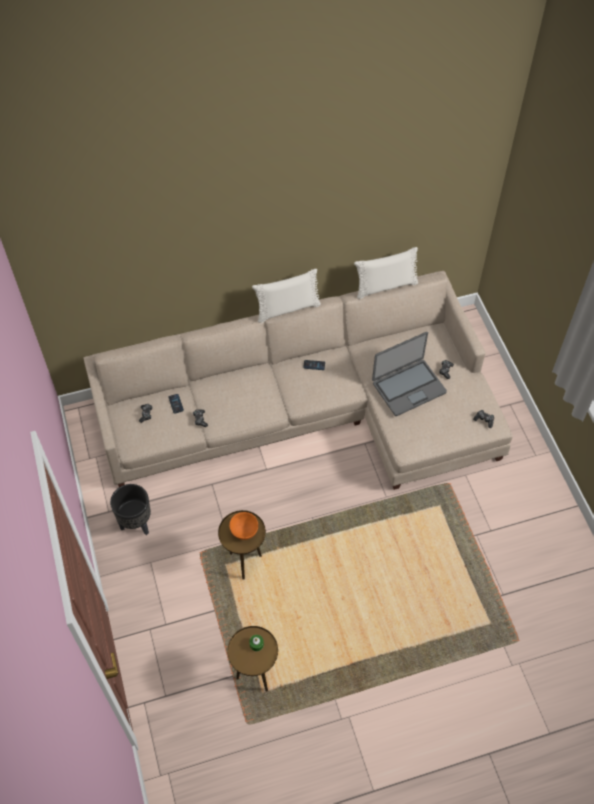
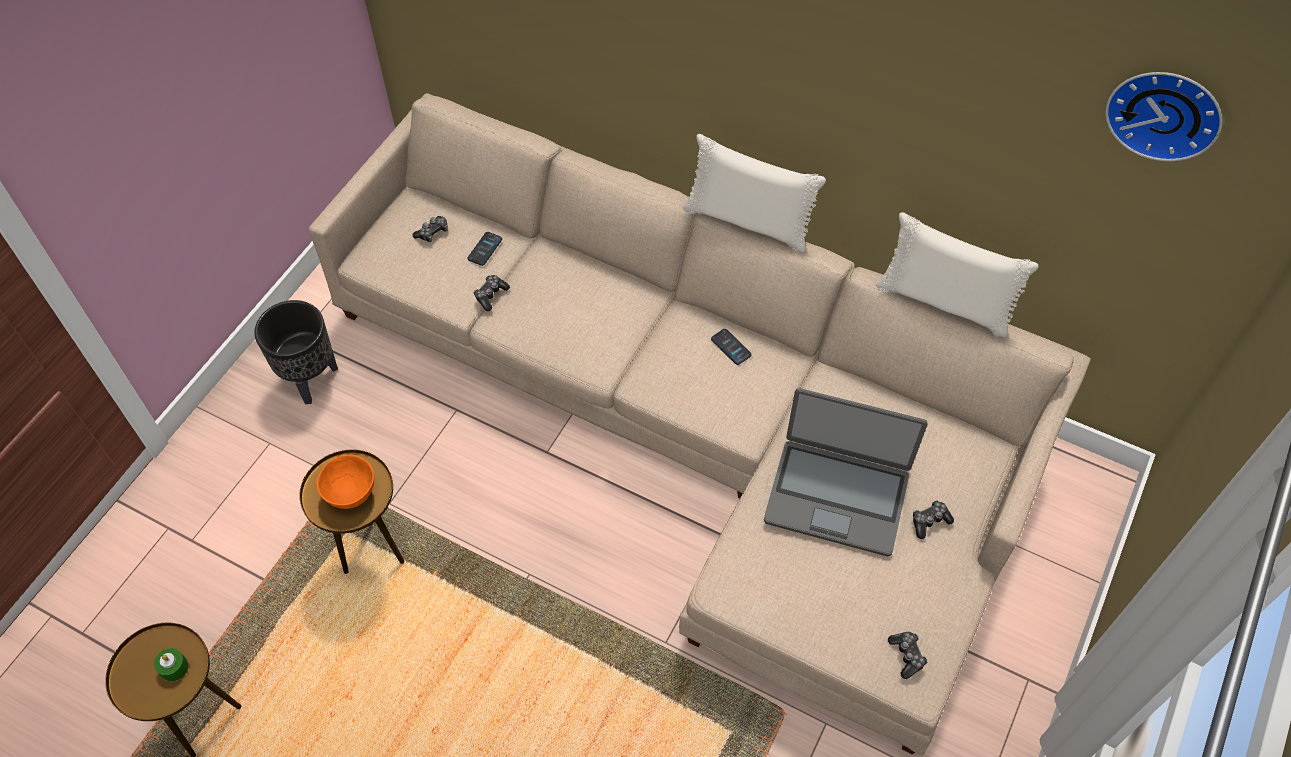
camera: 45 degrees right, 0 degrees up
none -> wall clock [1106,72,1223,162]

